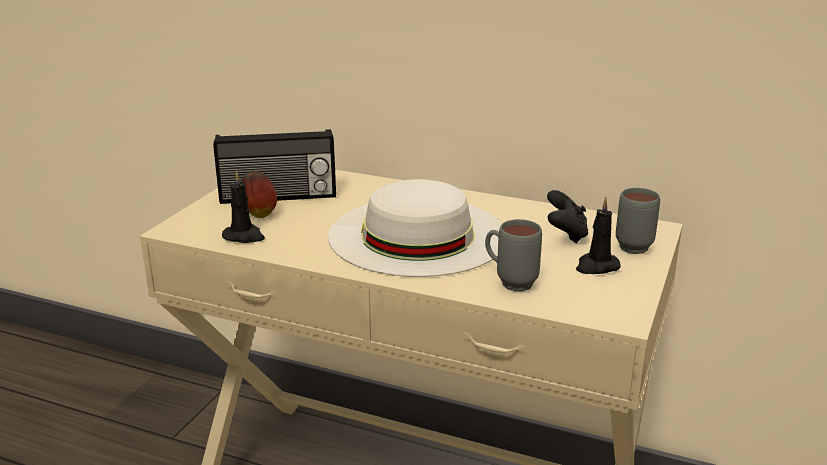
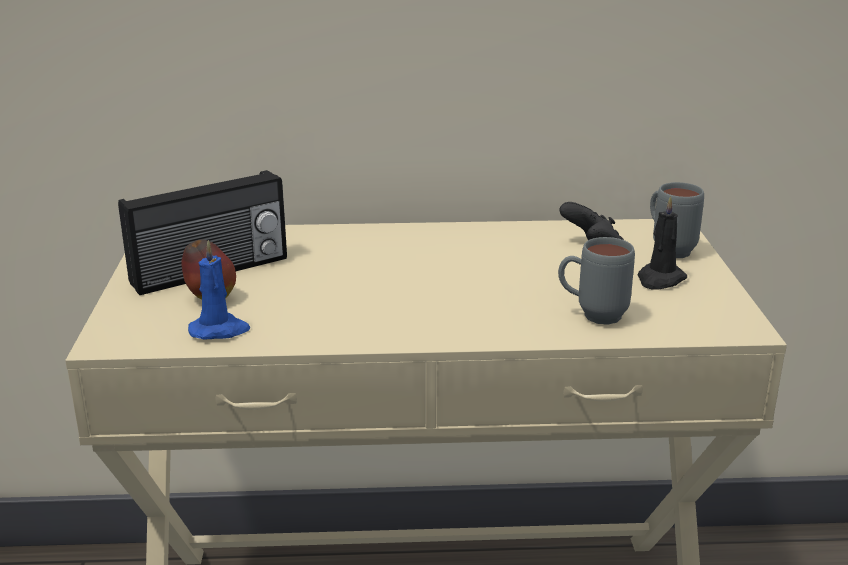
camera: 25 degrees left, 0 degrees up
black candle [222,171,265,243] -> blue candle [188,240,251,339]
white hat [328,179,503,277] -> none

